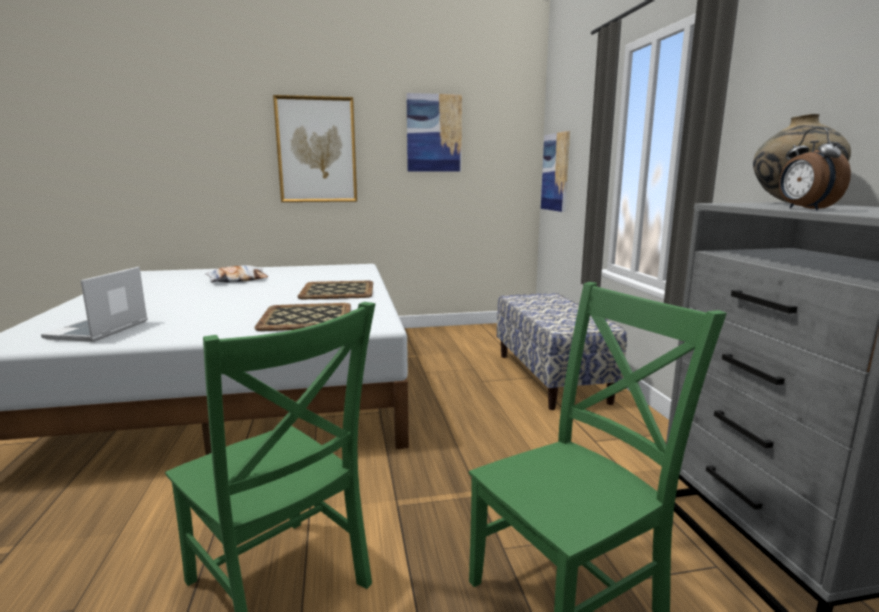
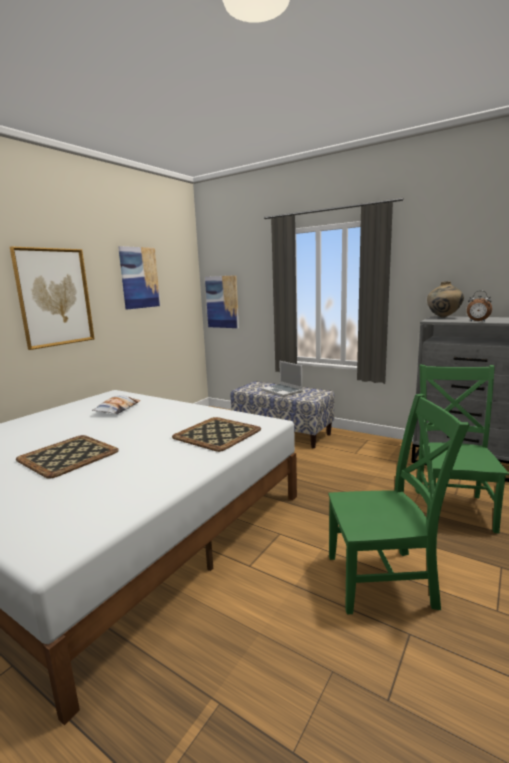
camera: 45 degrees left, 0 degrees up
laptop [41,267,148,342] -> laptop moved to [262,361,303,397]
pillow [205,265,268,283] -> pillow moved to [92,395,141,414]
tray [297,281,373,299] -> tray moved to [16,435,119,479]

